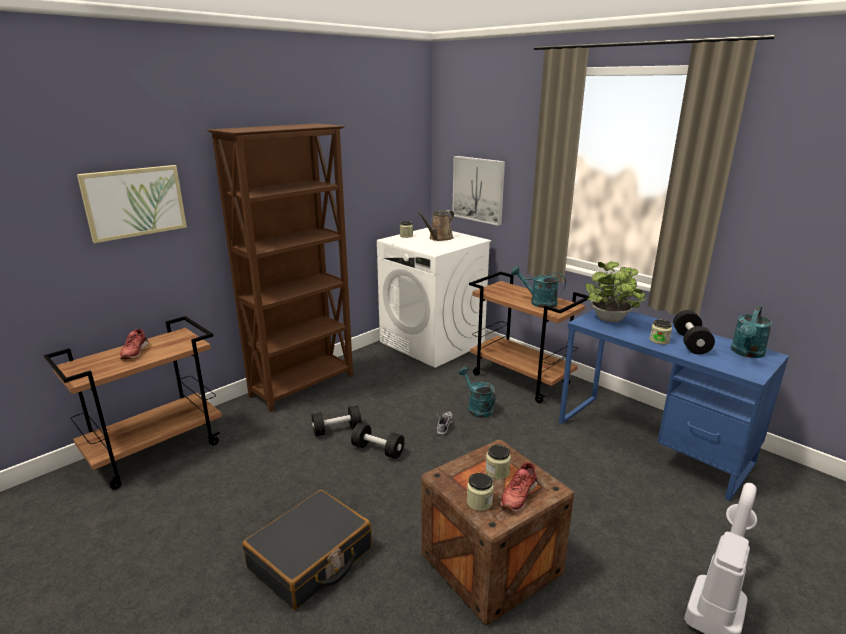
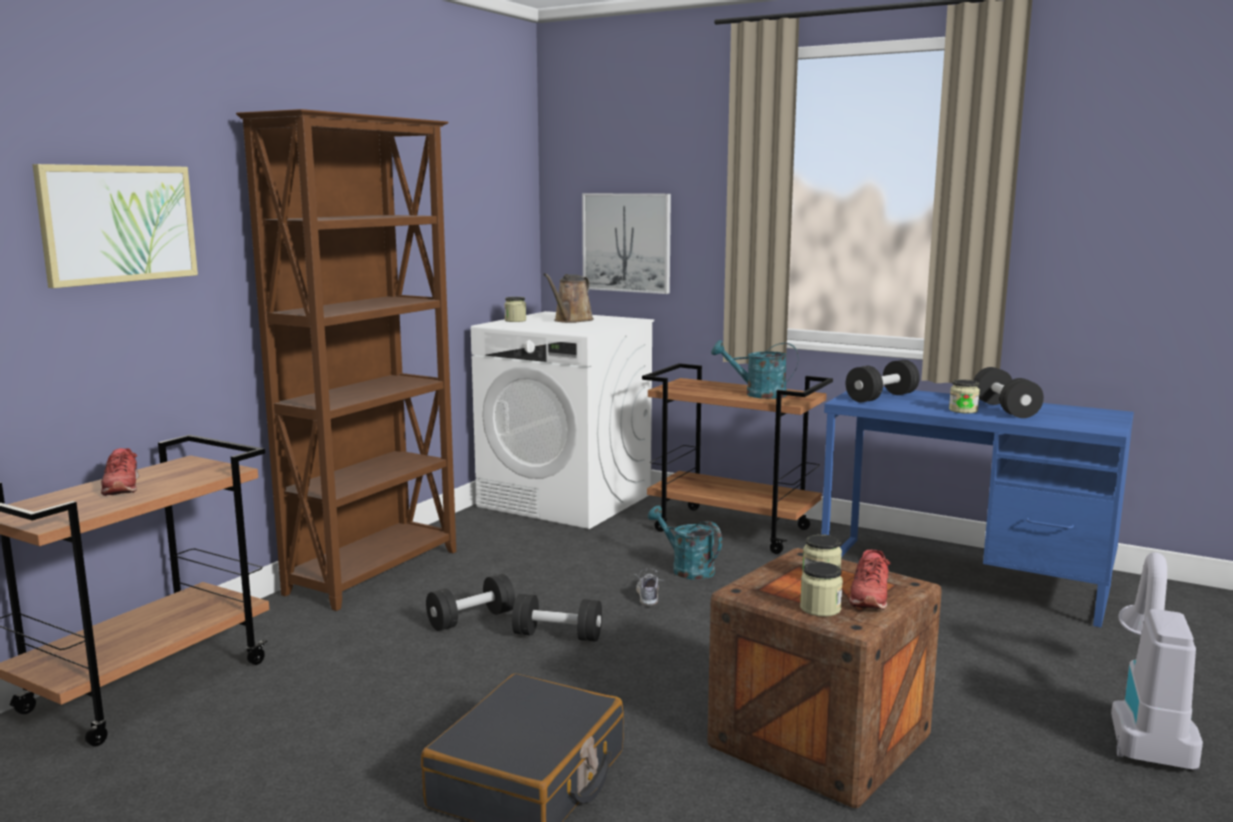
camera: 15 degrees left, 10 degrees down
potted plant [585,262,646,322] -> black dumbbell [846,360,920,402]
turquoise watering can [731,306,773,358] -> none

